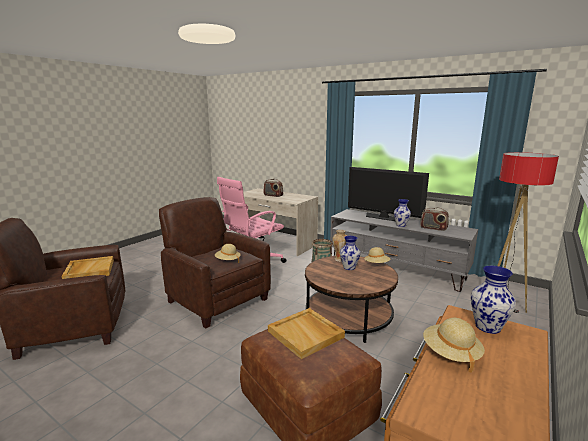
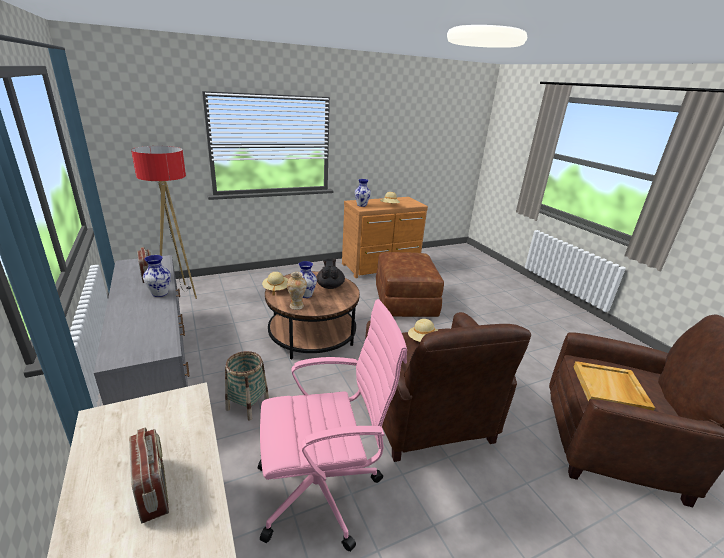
camera: 150 degrees left, 10 degrees up
beige tray [268,308,345,359] -> none
television [348,167,429,221] -> none
none -> black teapot [316,258,345,289]

